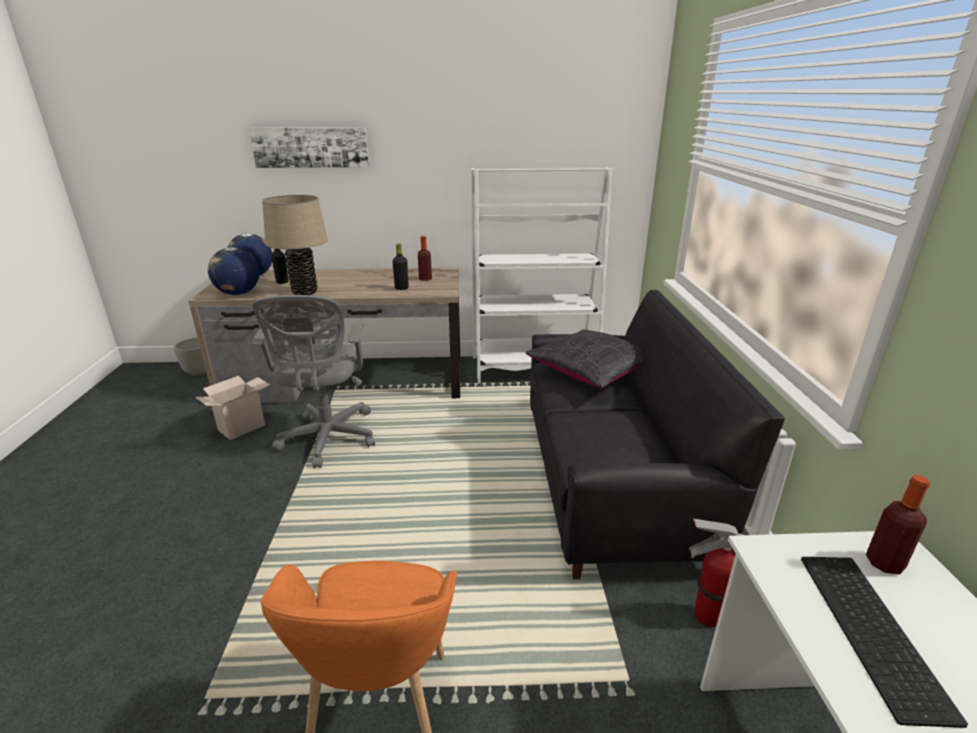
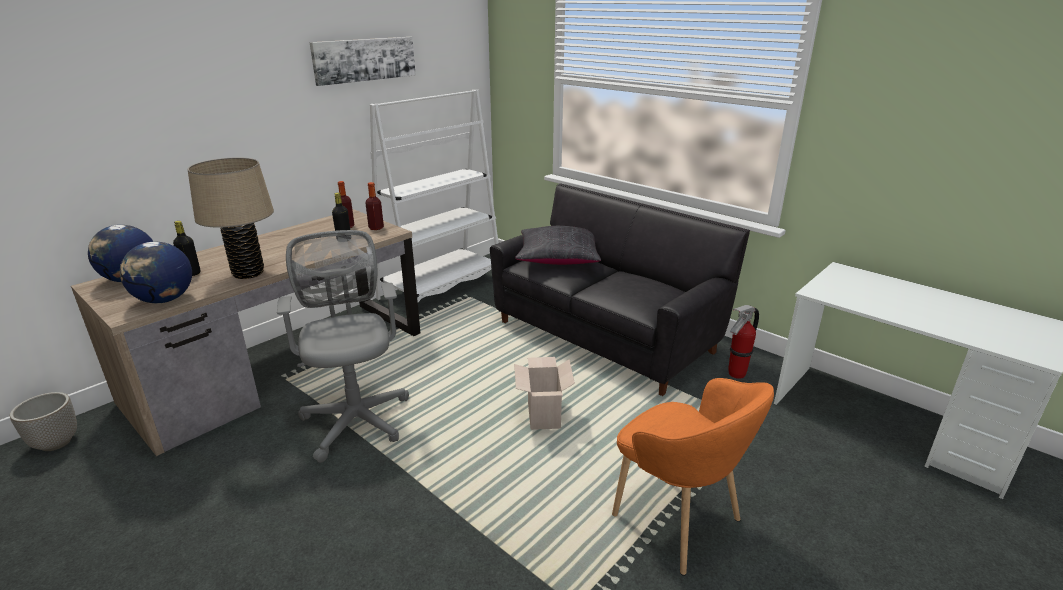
camera: 45 degrees left, 0 degrees up
cardboard box [195,376,270,440] -> cardboard box moved to [514,357,575,430]
picture [249,127,369,168] -> picture moved to [309,37,416,86]
grey office chair [251,295,375,468] -> grey office chair turned 150 degrees counterclockwise [277,230,409,463]
keyboard [801,557,968,728] -> none
bottle [866,475,930,575] -> bottle moved to [365,182,384,230]

